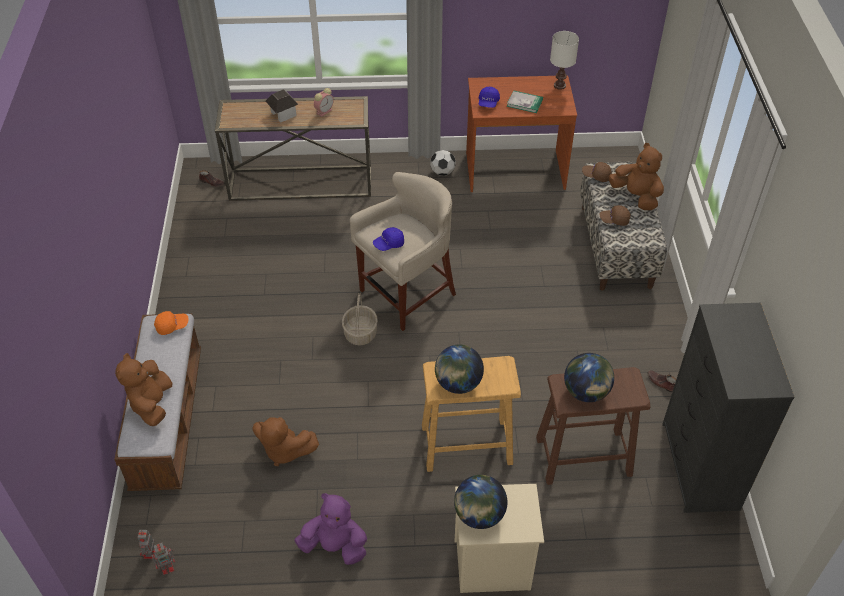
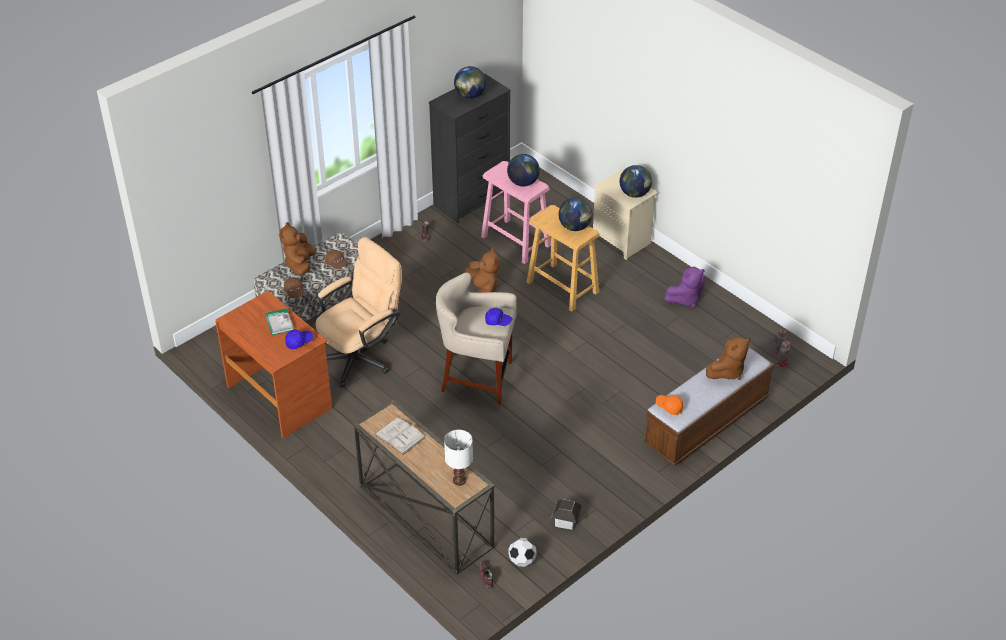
camera: 130 degrees left, 5 degrees down
brown plush toy [253,417,319,466] -> brown plush toy moved to [465,248,499,293]
toy house [266,89,298,122] -> toy house moved to [551,499,582,530]
purple plush toy [294,493,367,565] -> purple plush toy turned 90 degrees counterclockwise [664,267,705,307]
alarm clock [314,88,334,117] -> white book [374,417,426,455]
basket [342,293,378,346] -> none
football [430,150,456,176] -> football moved to [508,538,537,567]
brown stool [536,367,650,485] -> pink stool [481,161,551,264]
white table lamp [550,31,579,90] -> white table lamp moved to [444,430,473,486]
none -> beige office chair [315,237,402,388]
none -> globe [454,66,486,99]

